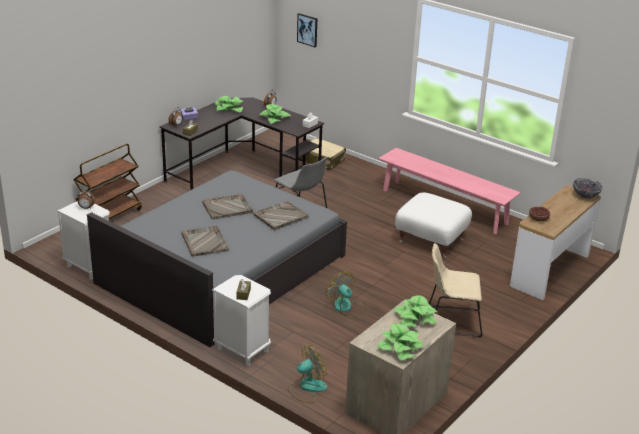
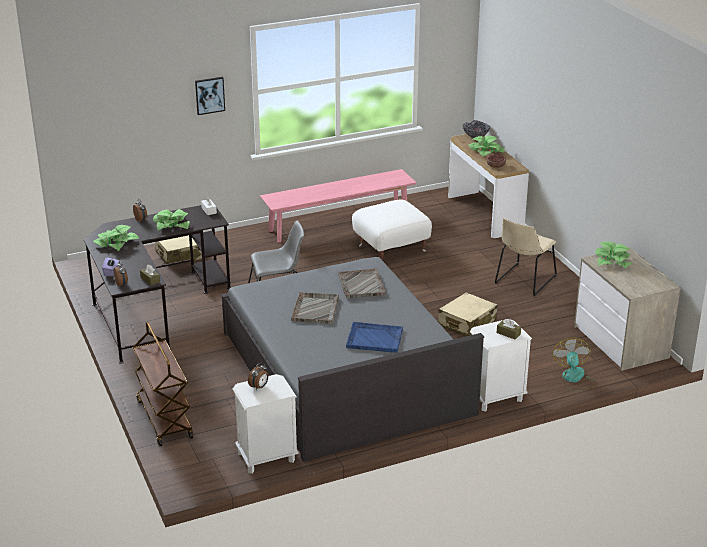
camera: 60 degrees left, 0 degrees up
grey tray [181,225,229,257] -> blue tray [346,322,403,353]
picture [297,13,317,47] -> picture moved to [195,77,225,115]
fan [325,272,366,318] -> beige suitcase [438,292,497,337]
potted plant [377,324,425,360] -> potted plant moved to [469,135,505,156]

